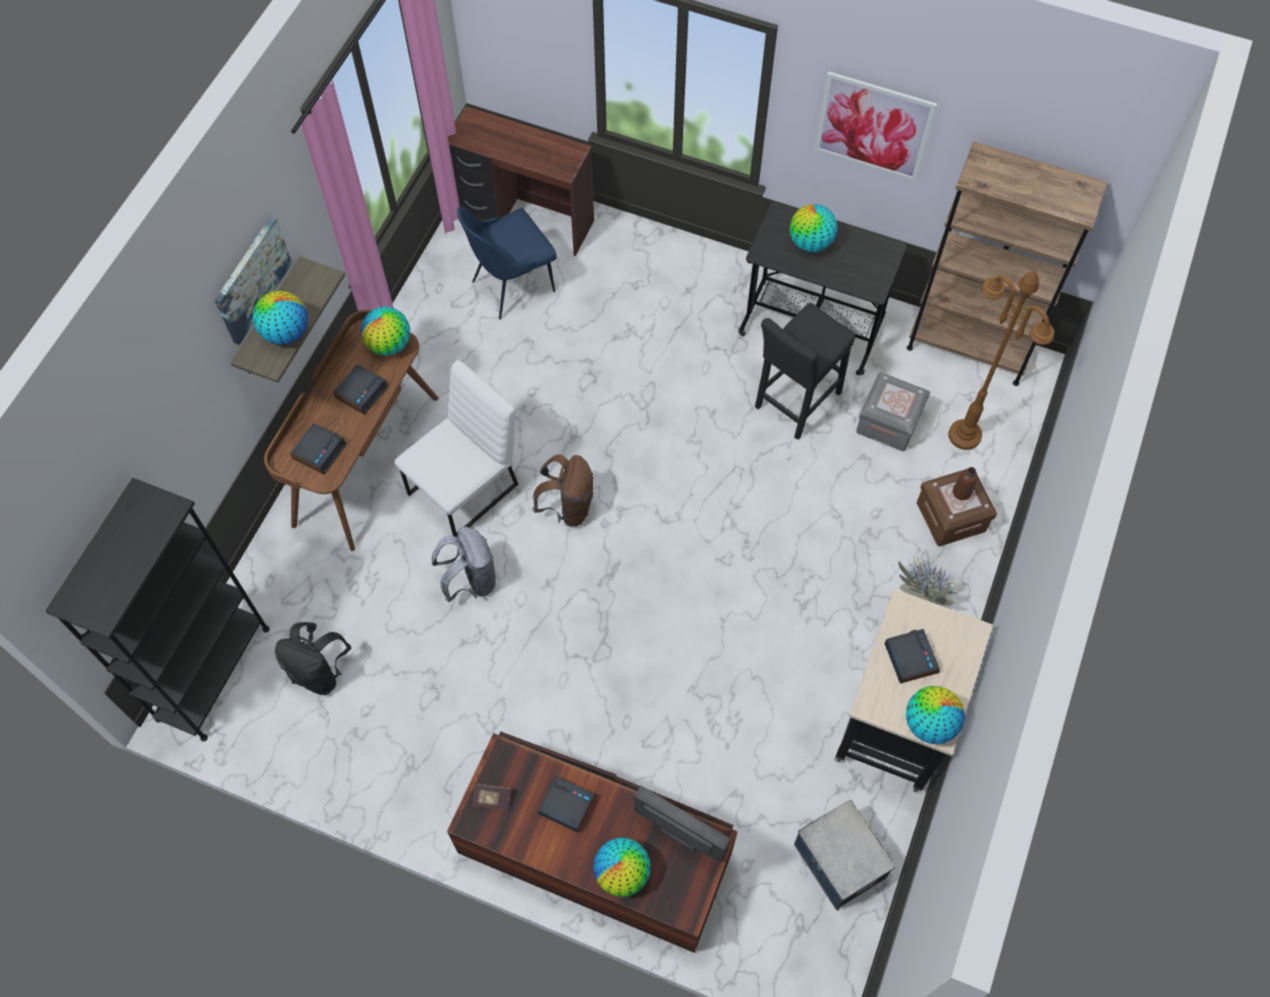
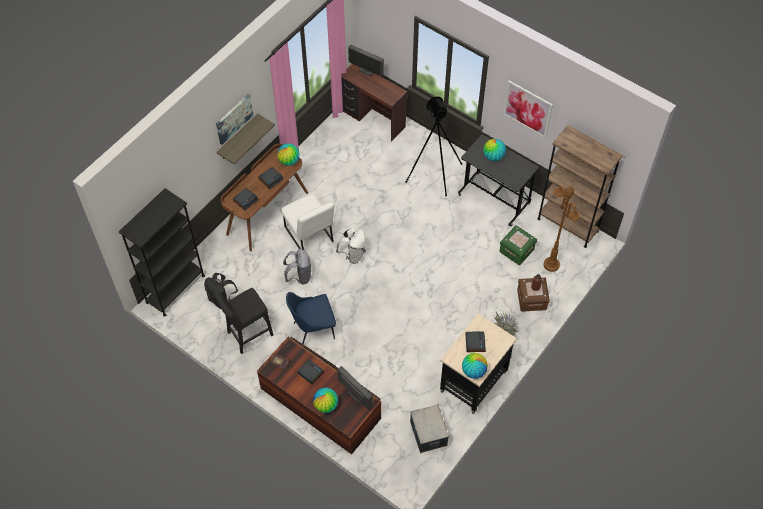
camera: 15 degrees right, 5 degrees down
globe [253,291,308,345] -> none
white chair [395,360,518,537] -> white chair turned 90 degrees clockwise [281,194,334,250]
blue chair [457,207,557,320] -> blue chair moved to [286,292,336,344]
brown backpack [533,455,594,527] -> white backpack [336,227,366,264]
black stool [755,303,855,440] -> black stool moved to [214,288,273,354]
grey storage box [856,372,930,451] -> green storage box [500,225,537,265]
none -> monitor [348,44,384,77]
none -> black floor lamp [405,96,462,196]

